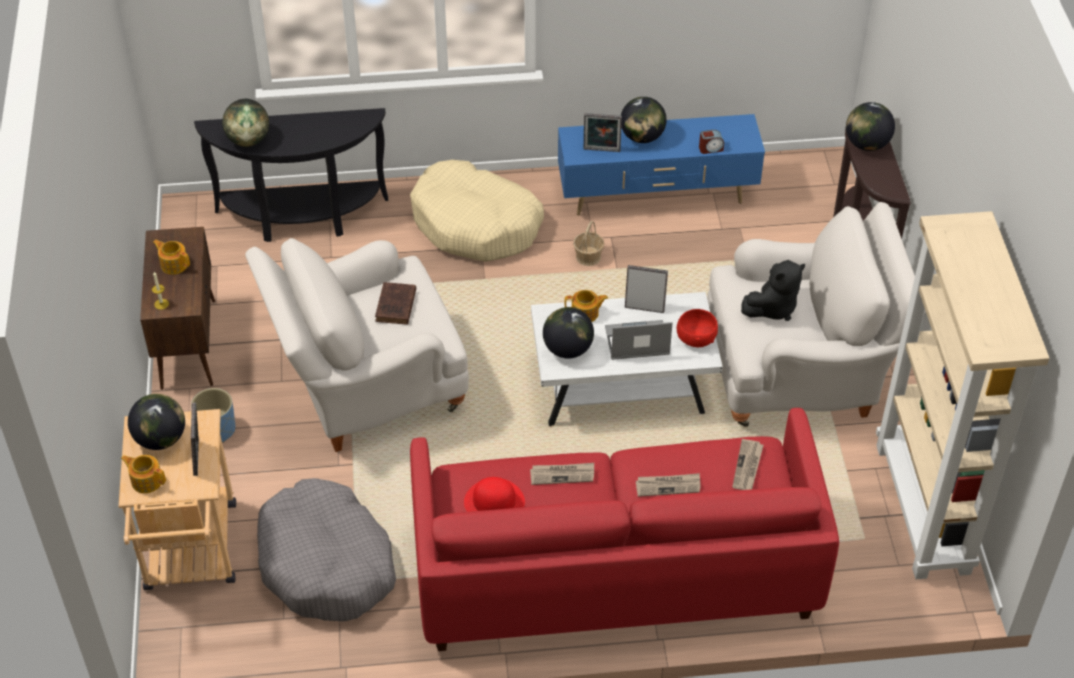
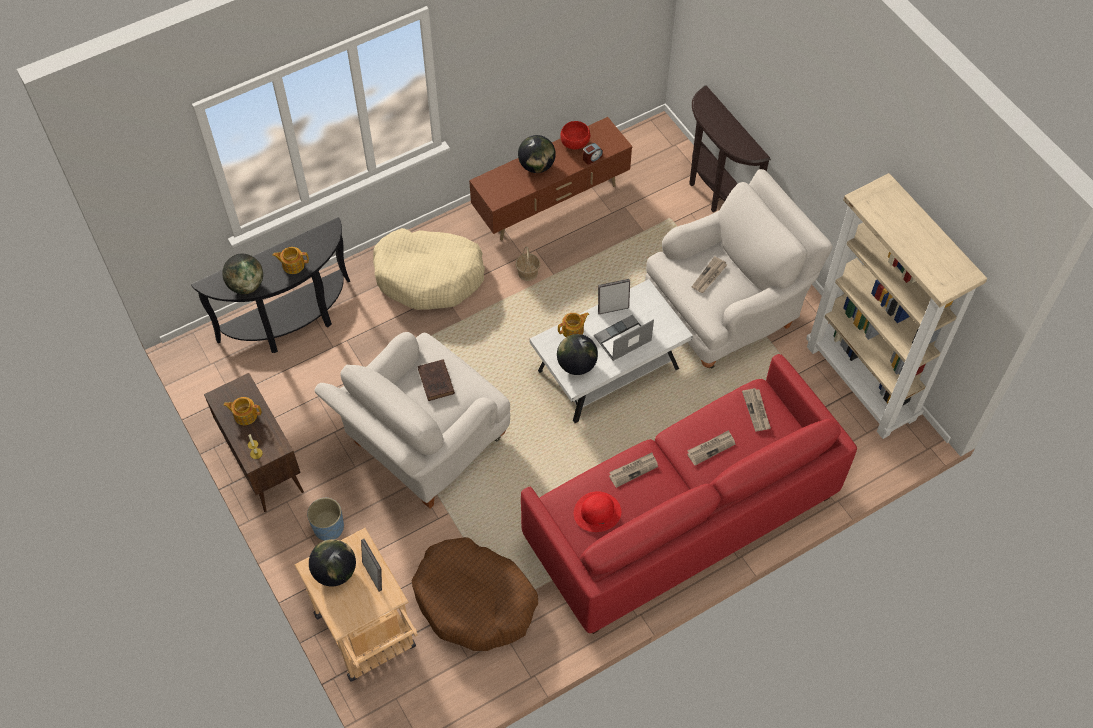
camera: 25 degrees left, 10 degrees up
teapot [121,455,166,493] -> teapot moved to [272,247,309,274]
grey dog bed [257,478,396,621] -> brown dog bed [412,537,538,651]
blue tv stand [558,114,765,216] -> brown tv stand [469,117,632,241]
picture frame [584,113,622,152] -> none
red bowl [677,309,718,347] -> red bowl moved to [560,121,590,149]
black plush toy [741,260,805,321] -> newspaper [692,256,727,293]
globe [846,102,895,151] -> none

